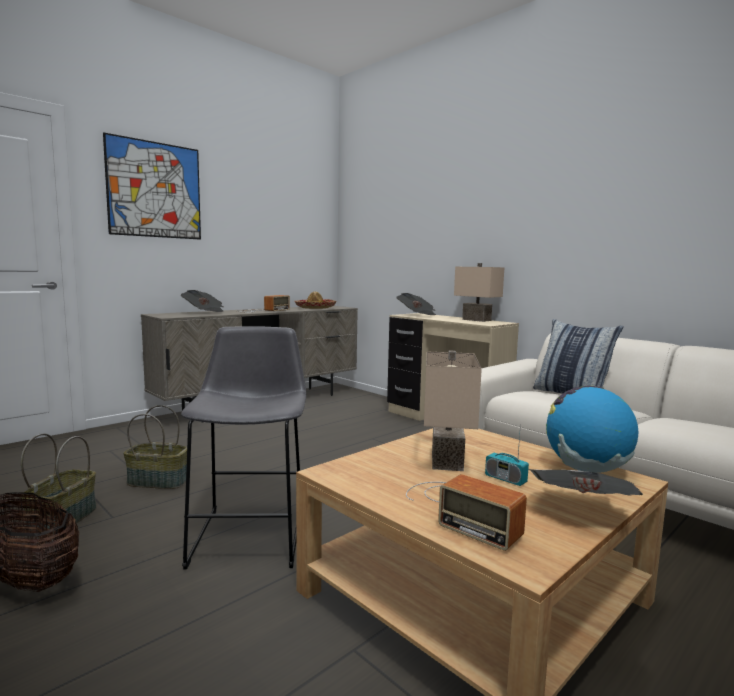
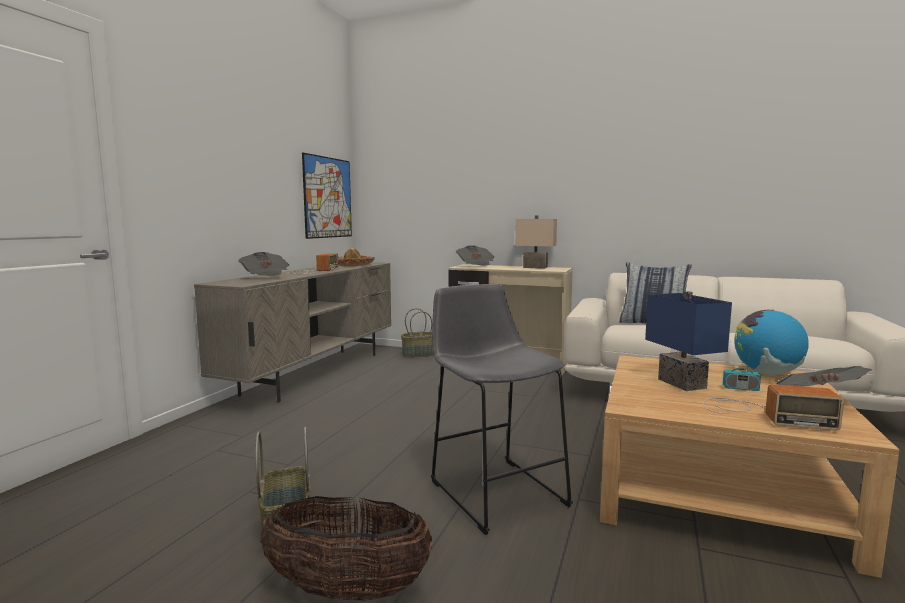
camera: 25 degrees left, 0 degrees up
picture [103,132,201,240] -> picture moved to [302,153,352,239]
basket [124,405,187,489] -> basket moved to [401,308,434,358]
beige table lamp [424,351,482,471] -> blue table lamp [645,291,732,391]

